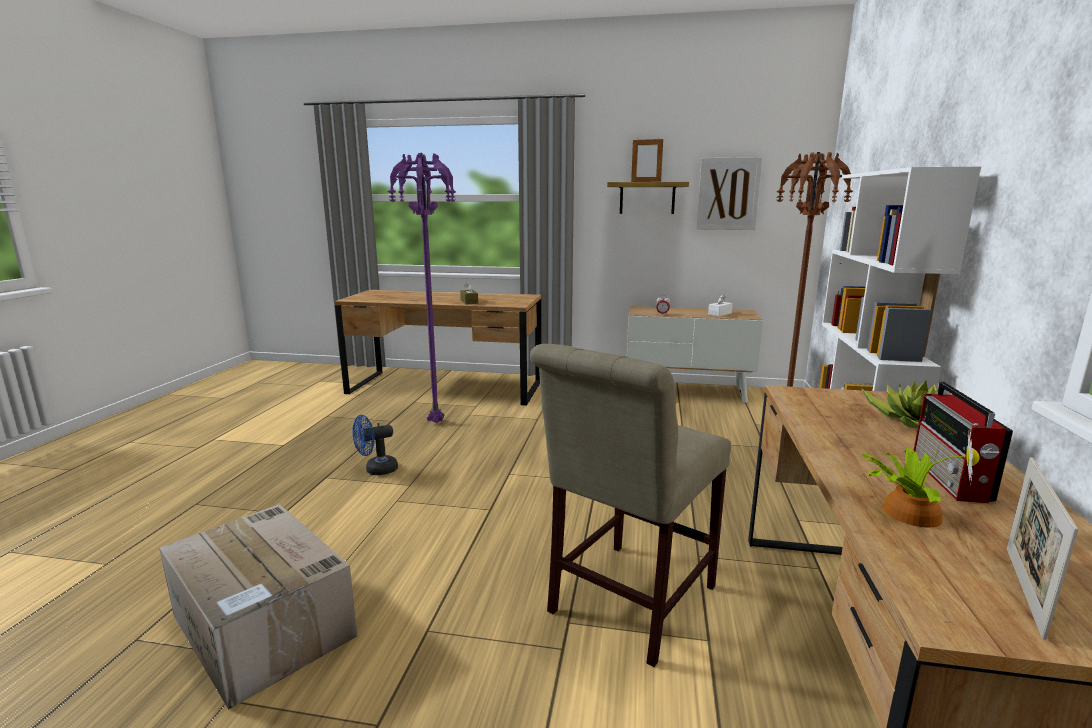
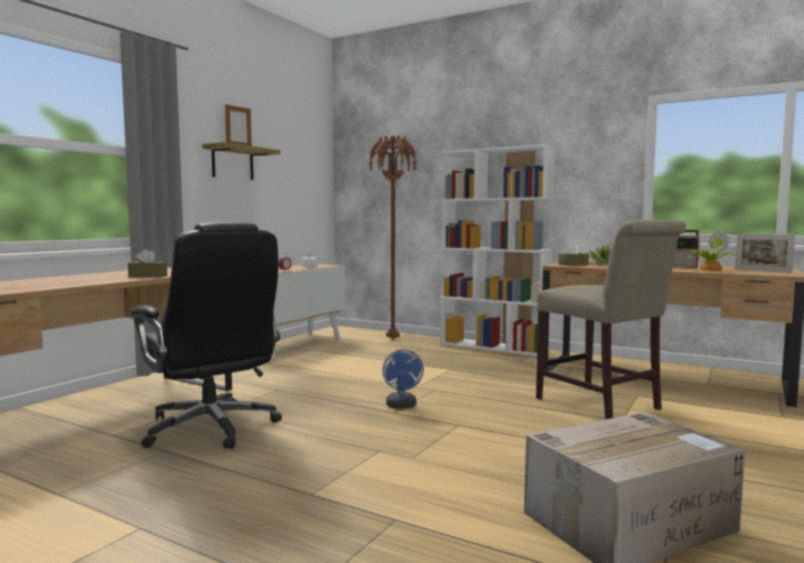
camera: 70 degrees left, 10 degrees down
blue fan [352,415,398,475] -> blue fan moved to [382,350,424,409]
purple floor lamp [388,153,456,423] -> black office chair [131,222,282,449]
picture [697,157,762,230] -> none
none -> brown tissue box [558,243,589,266]

